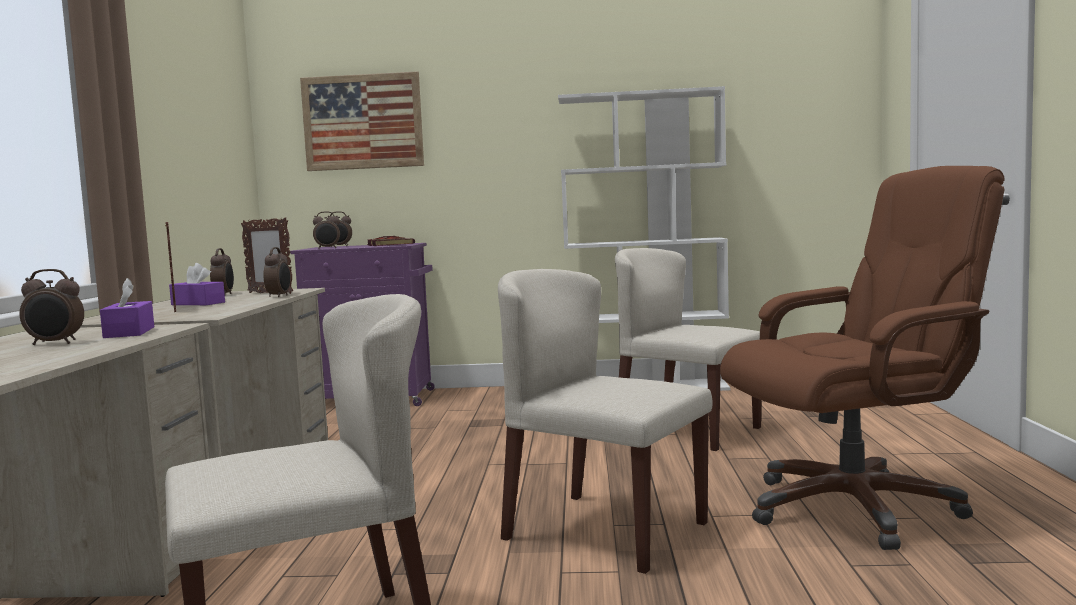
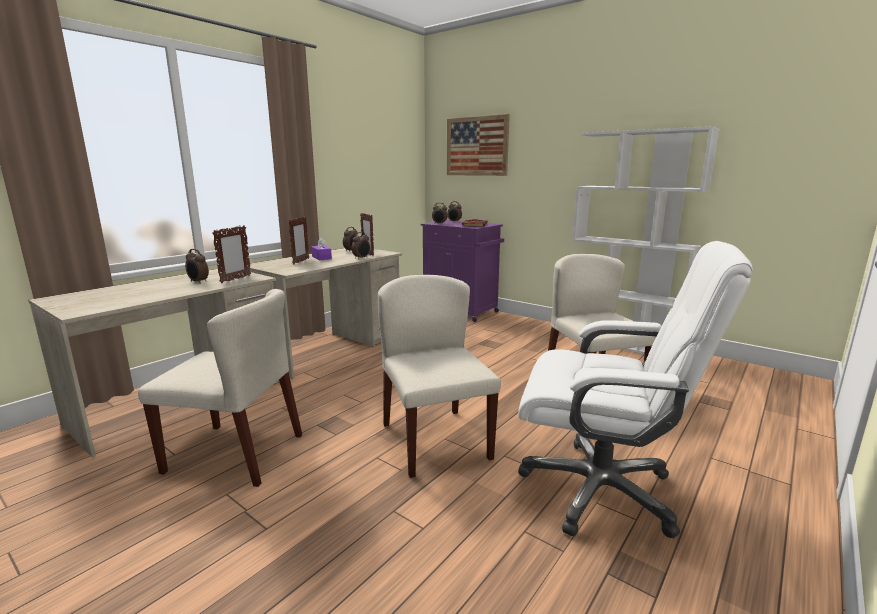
camera: 35 degrees right, 10 degrees up
purple tissue box [100,278,154,338] -> picture frame [212,225,251,283]
brown office chair [720,166,1005,550] -> white office chair [518,241,753,538]

